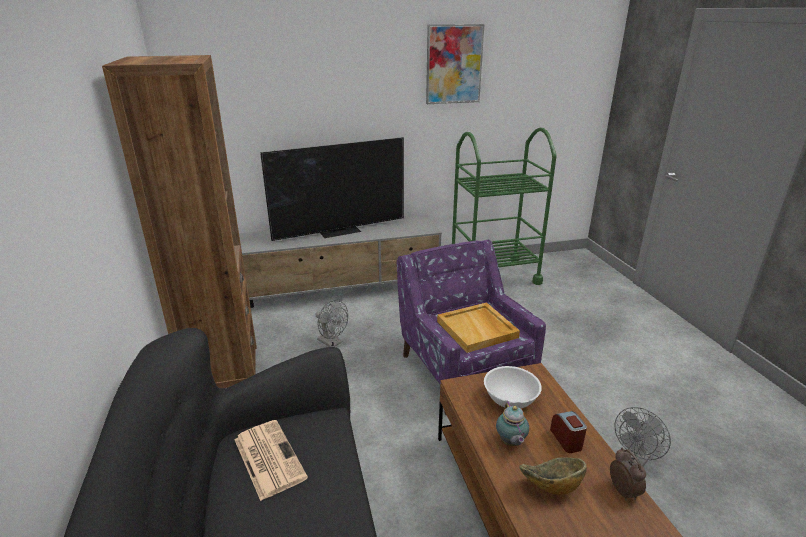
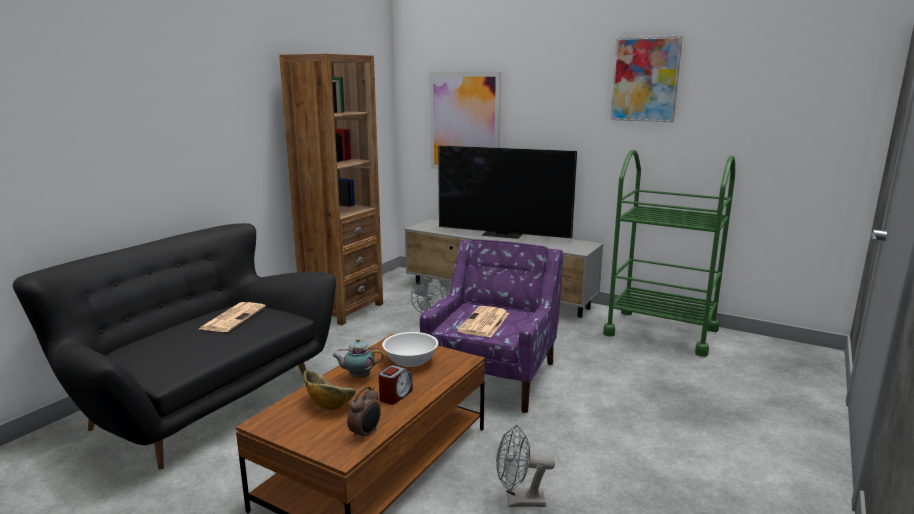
camera: 45 degrees right, 10 degrees down
beige tray [437,302,520,353] -> newspaper [457,306,509,337]
teapot [496,401,529,446] -> teapot turned 45 degrees clockwise [332,338,384,378]
none -> picture [429,72,501,169]

